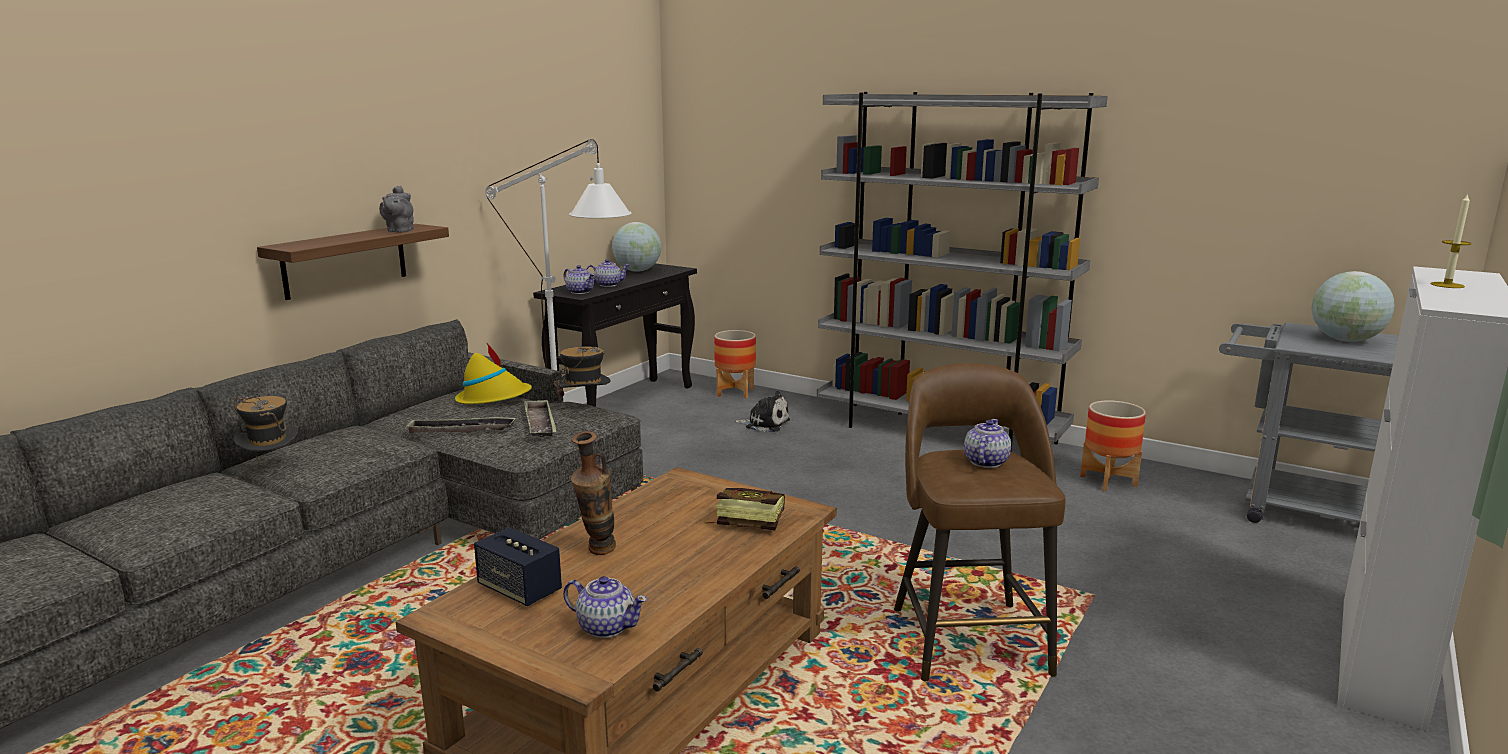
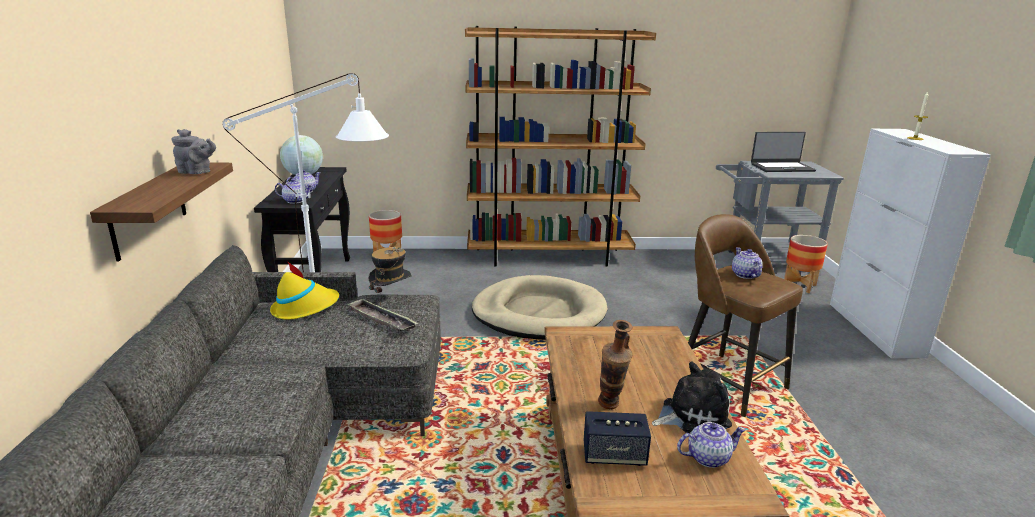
camera: 35 degrees left, 5 degrees up
hat [233,396,298,461] -> none
grey teapot [379,186,414,233] -> grey teapot turned 45 degrees counterclockwise [172,129,216,174]
tray [405,417,516,433] -> none
book [704,488,785,531] -> none
plush toy [734,391,790,432] -> plush toy moved to [652,361,732,433]
grey bookcase [817,92,1108,452] -> brown bookcase [465,26,656,267]
planter [1080,400,1146,491] -> planter moved to [784,235,828,293]
globe [1311,271,1394,342] -> laptop [751,132,816,172]
none -> beige dog bed [472,275,608,340]

